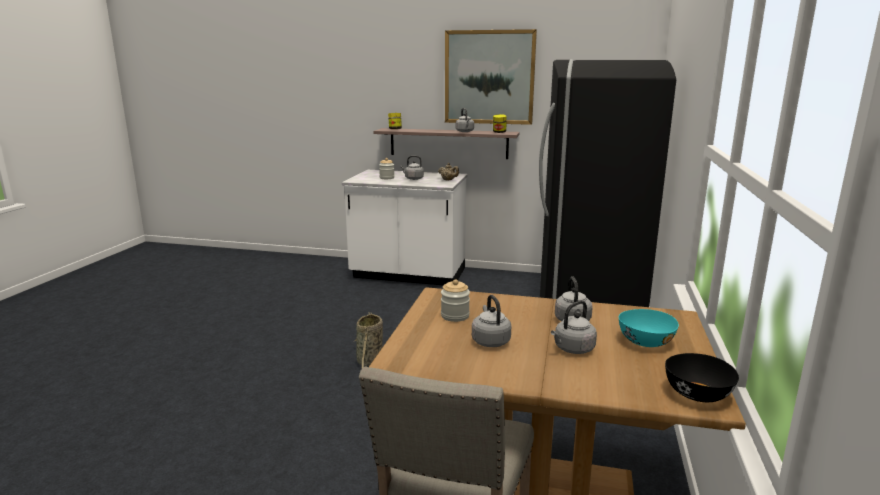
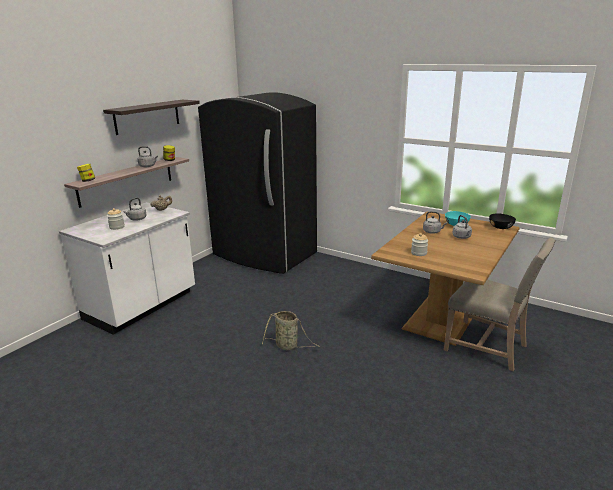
camera: 70 degrees left, 5 degrees up
picture [445,29,537,125] -> shelf [103,100,200,135]
grey kettle [472,295,511,347] -> none

